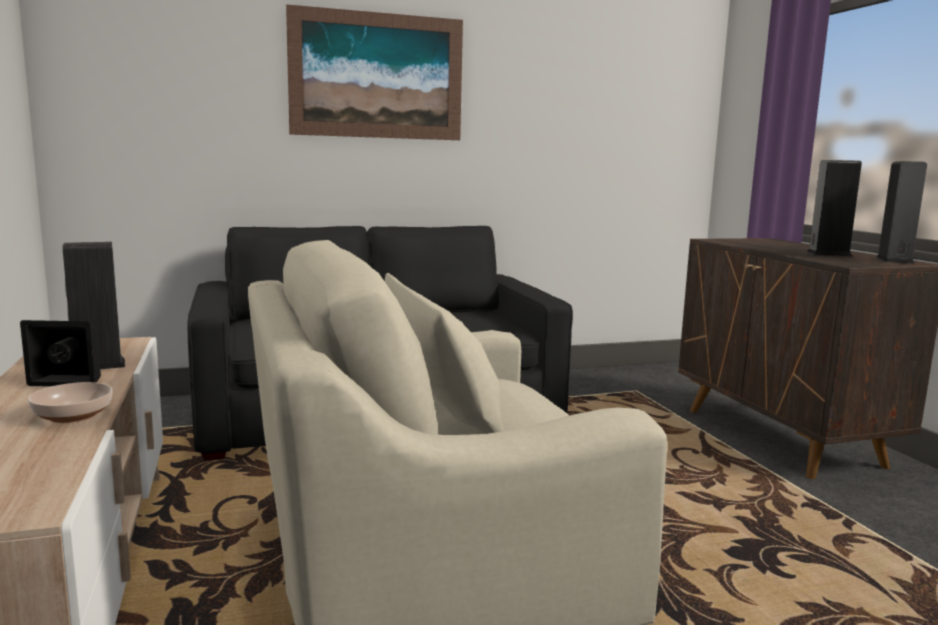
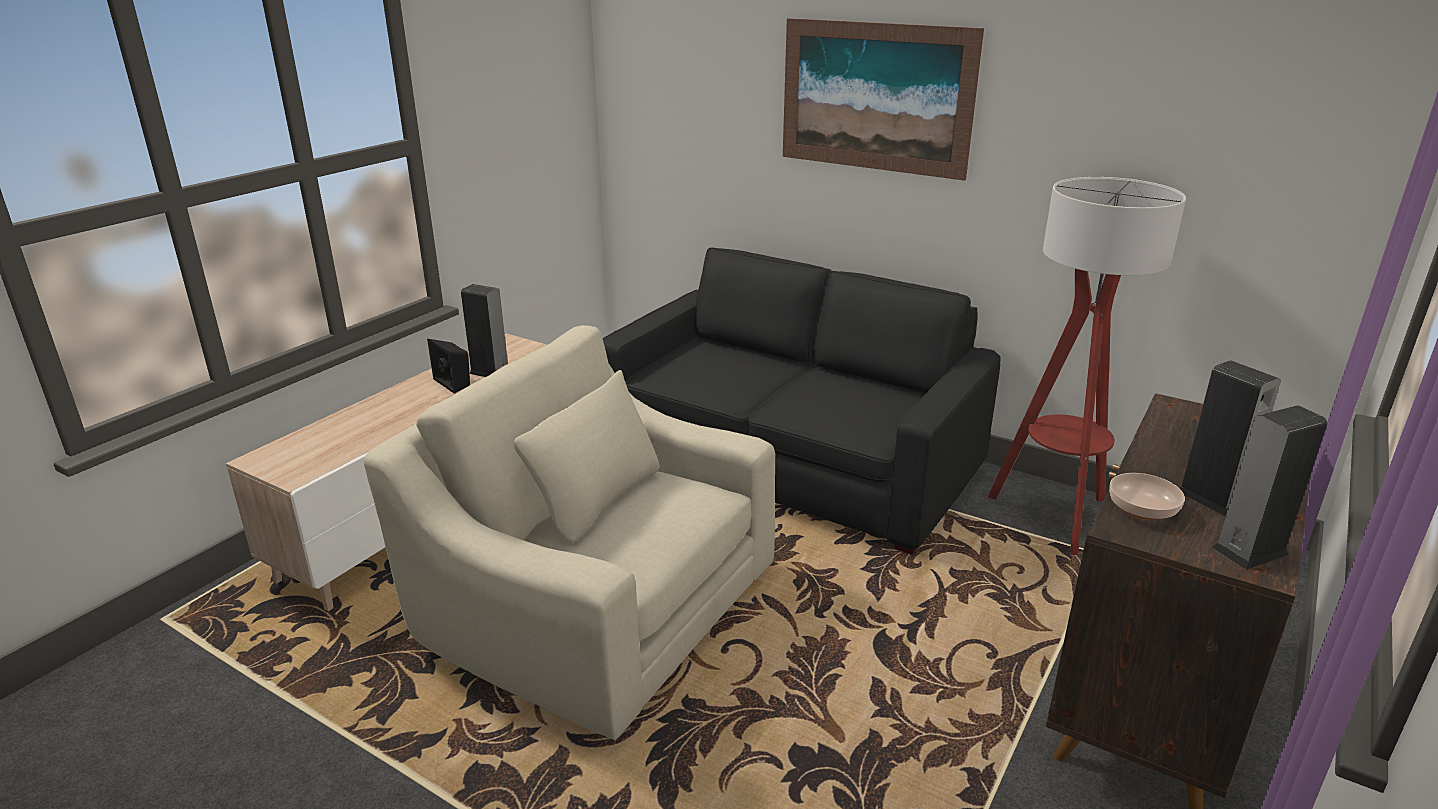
camera: 50 degrees right, 15 degrees up
bowl [28,382,112,423] -> bowl moved to [1109,473,1185,520]
none -> floor lamp [988,177,1186,555]

